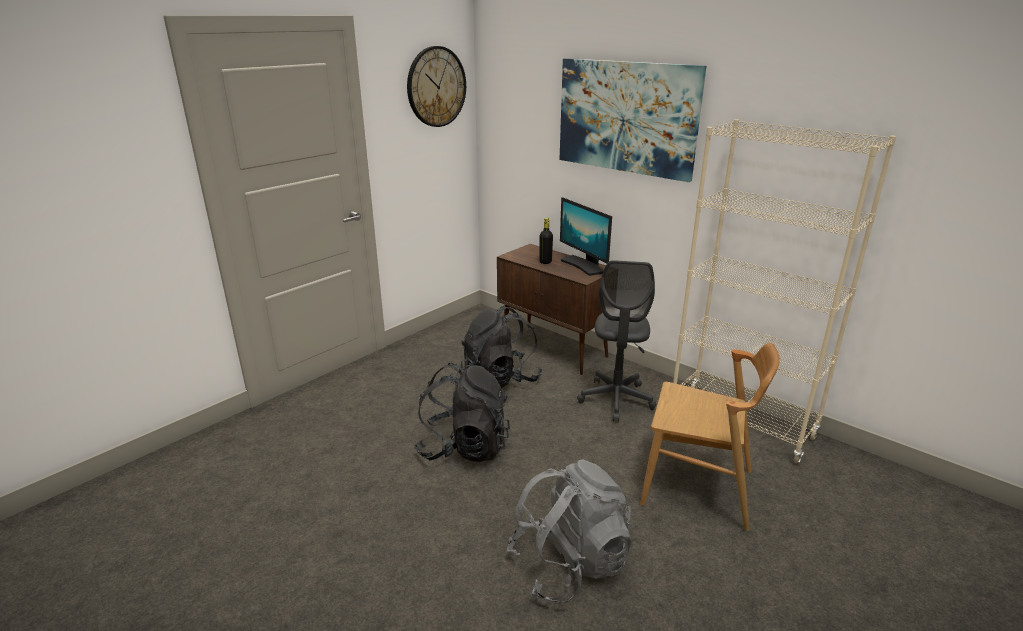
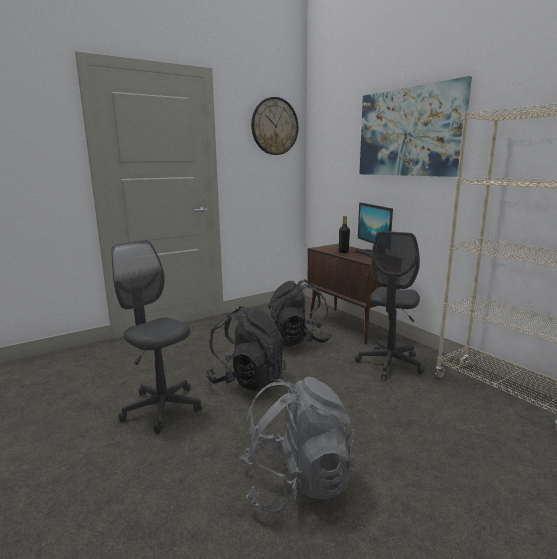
camera: 15 degrees right, 10 degrees down
brown chair [640,343,780,531] -> none
none -> grey office chair [111,240,202,434]

